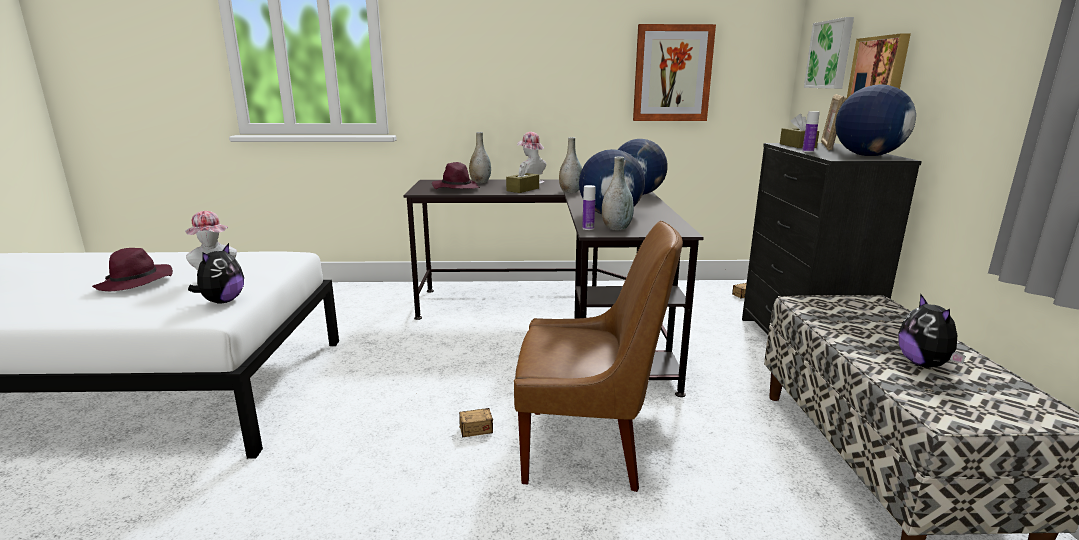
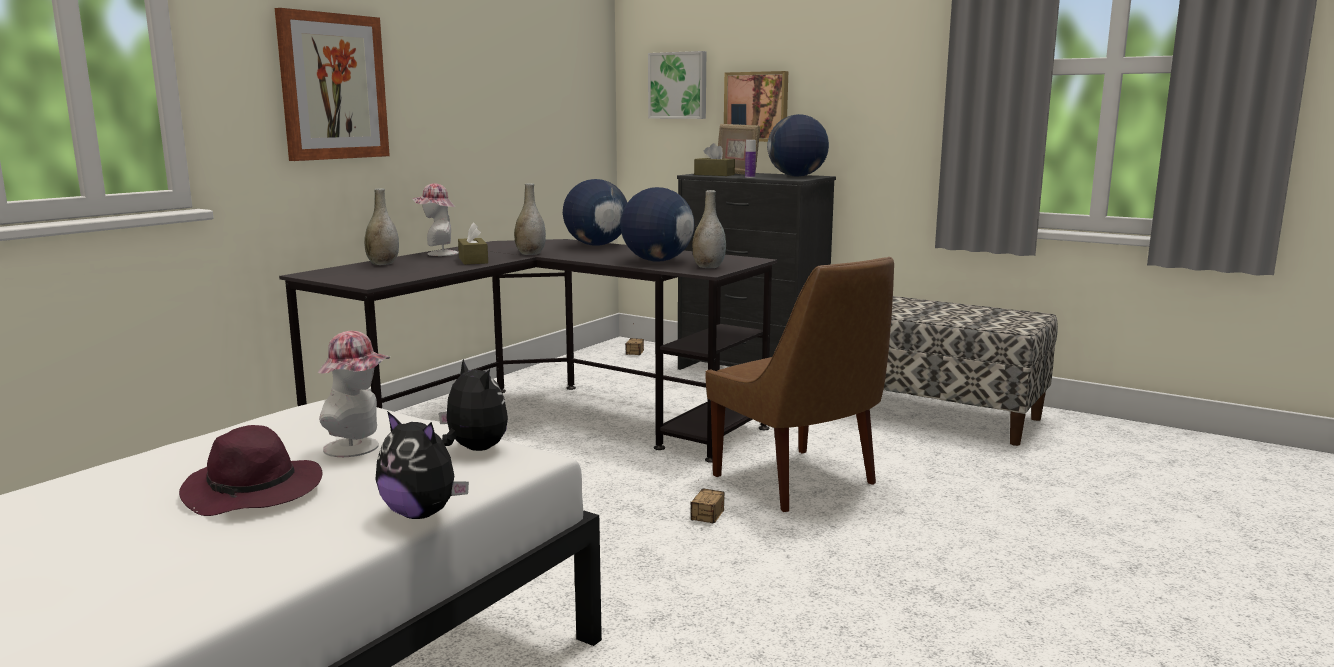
camera: 55 degrees left, 5 degrees down
purple hat [432,162,480,189] -> none
brown chair [514,221,683,492] -> brown chair turned 105 degrees clockwise [706,257,894,512]
bottle [582,185,595,230] -> none
picture [633,24,716,121] -> picture moved to [275,8,390,161]
plush toy [899,293,966,368] -> plush toy moved to [376,411,469,519]

